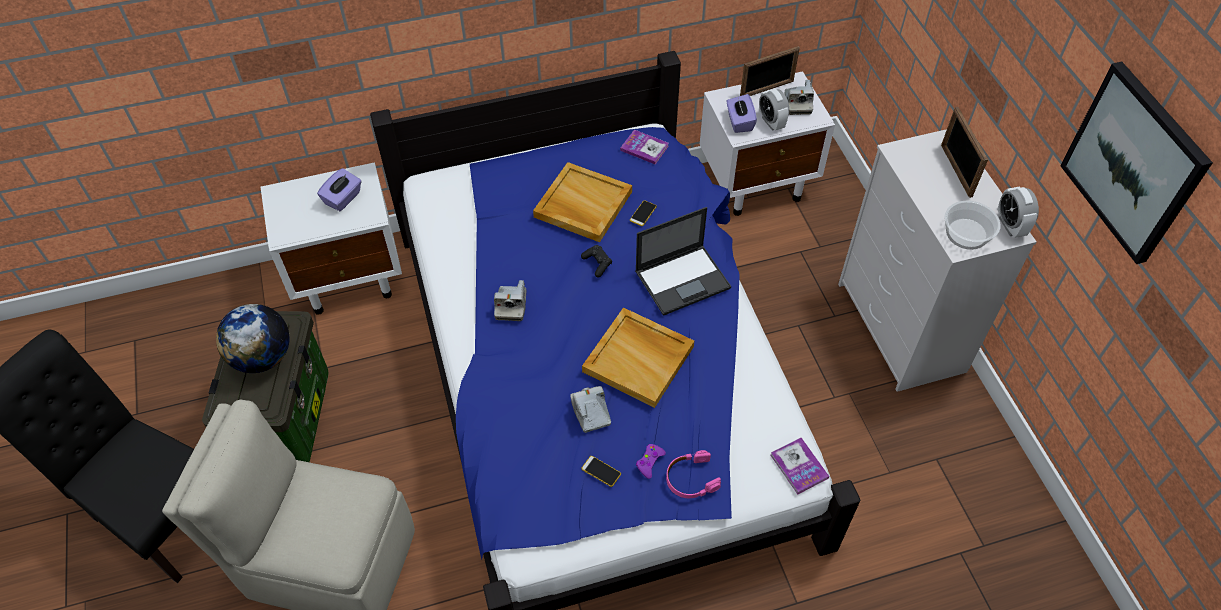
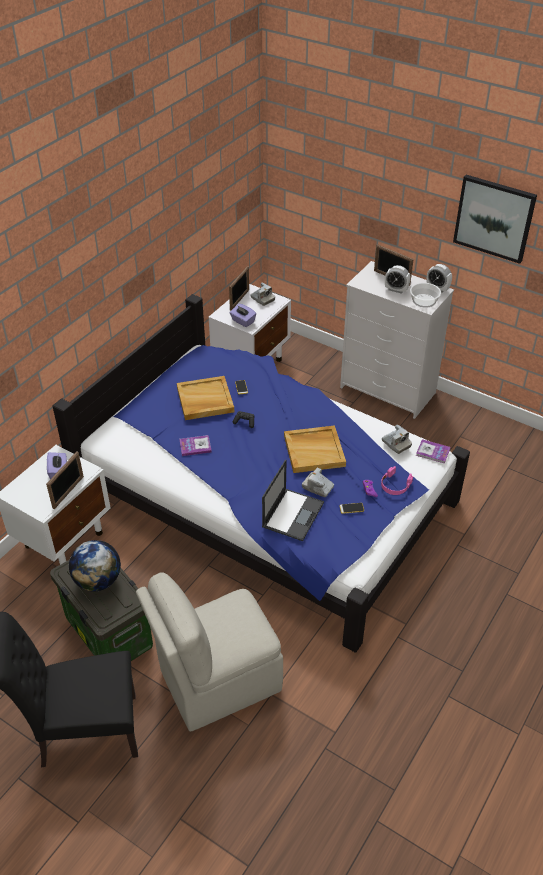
camera: 40 degrees left, 10 degrees down
camera [494,280,526,321] -> camera moved to [382,424,412,454]
book [620,130,669,164] -> book moved to [180,435,212,456]
laptop [635,207,731,316] -> laptop moved to [262,460,324,541]
alarm clock [759,89,789,131] -> alarm clock moved to [385,265,411,294]
none -> picture frame [46,451,84,509]

